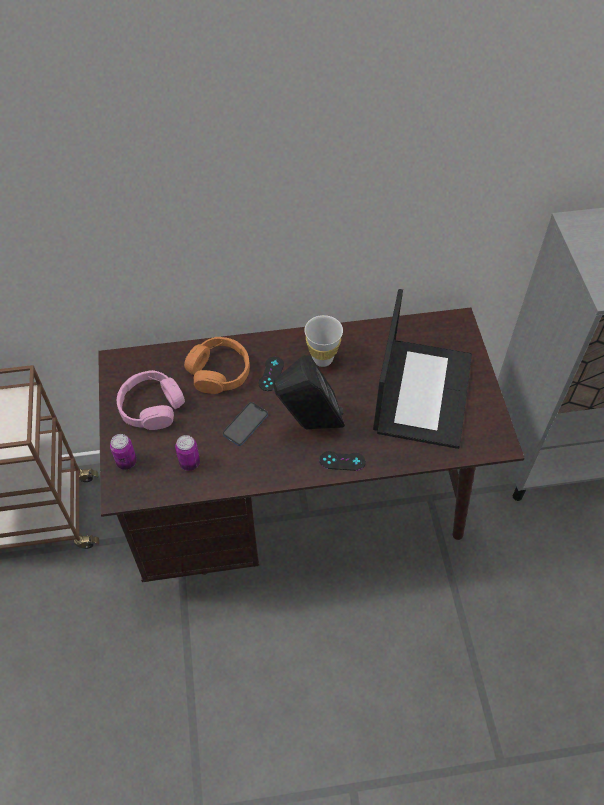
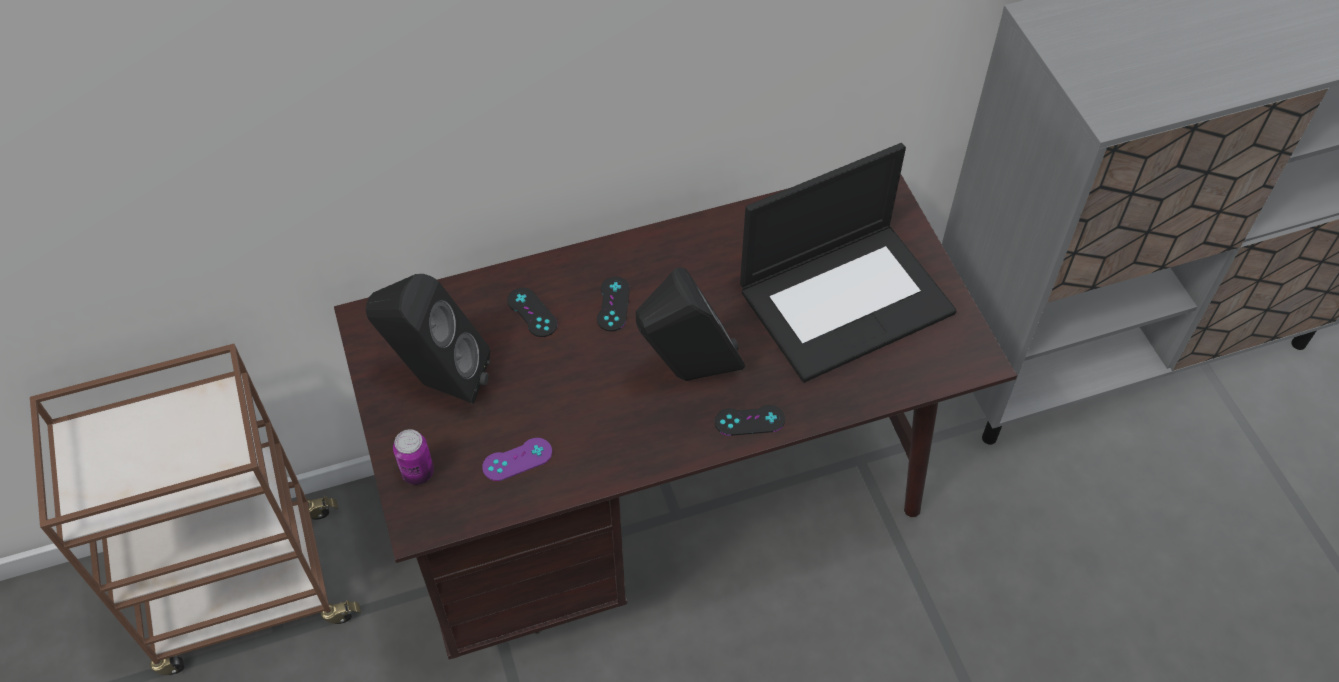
camera: 10 degrees left, 0 degrees up
pink headphones [117,370,185,430] -> black speaker [366,274,490,404]
can [175,435,200,471] -> purple game controller [482,438,552,481]
orange headphones [184,337,250,394] -> black game controller [507,288,558,337]
phone [223,402,268,446] -> none
white cup [304,315,343,367] -> none
laptop [373,289,472,449] -> laptop turned 60 degrees clockwise [740,143,957,383]

